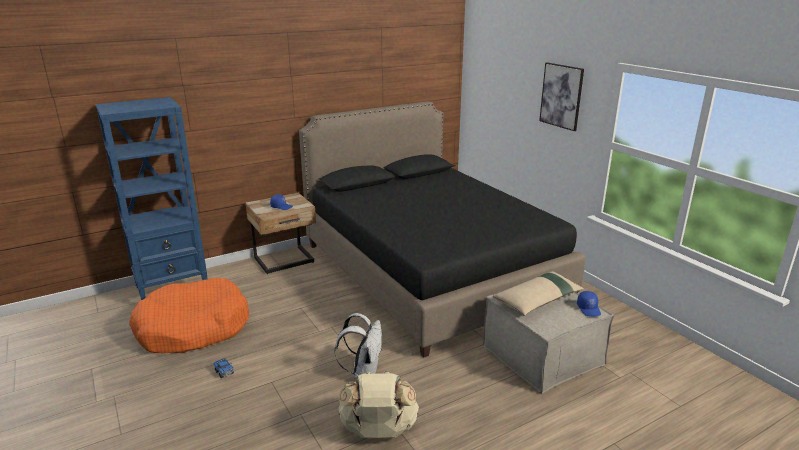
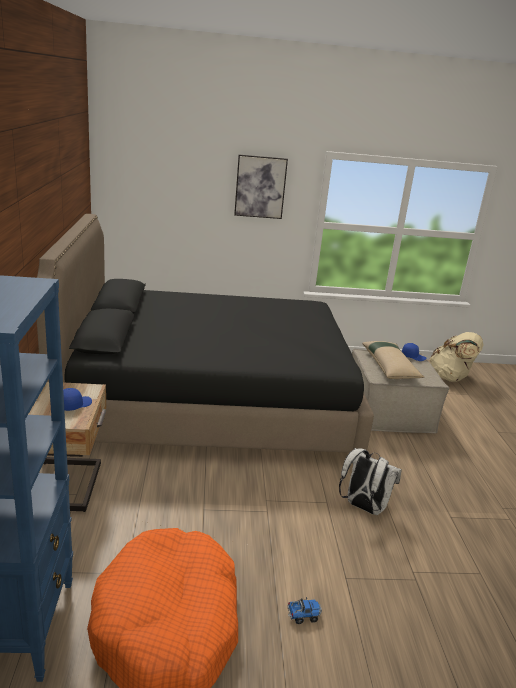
camera: 65 degrees left, 0 degrees up
beige backpack [338,371,419,439] -> beige backpack moved to [430,332,484,382]

